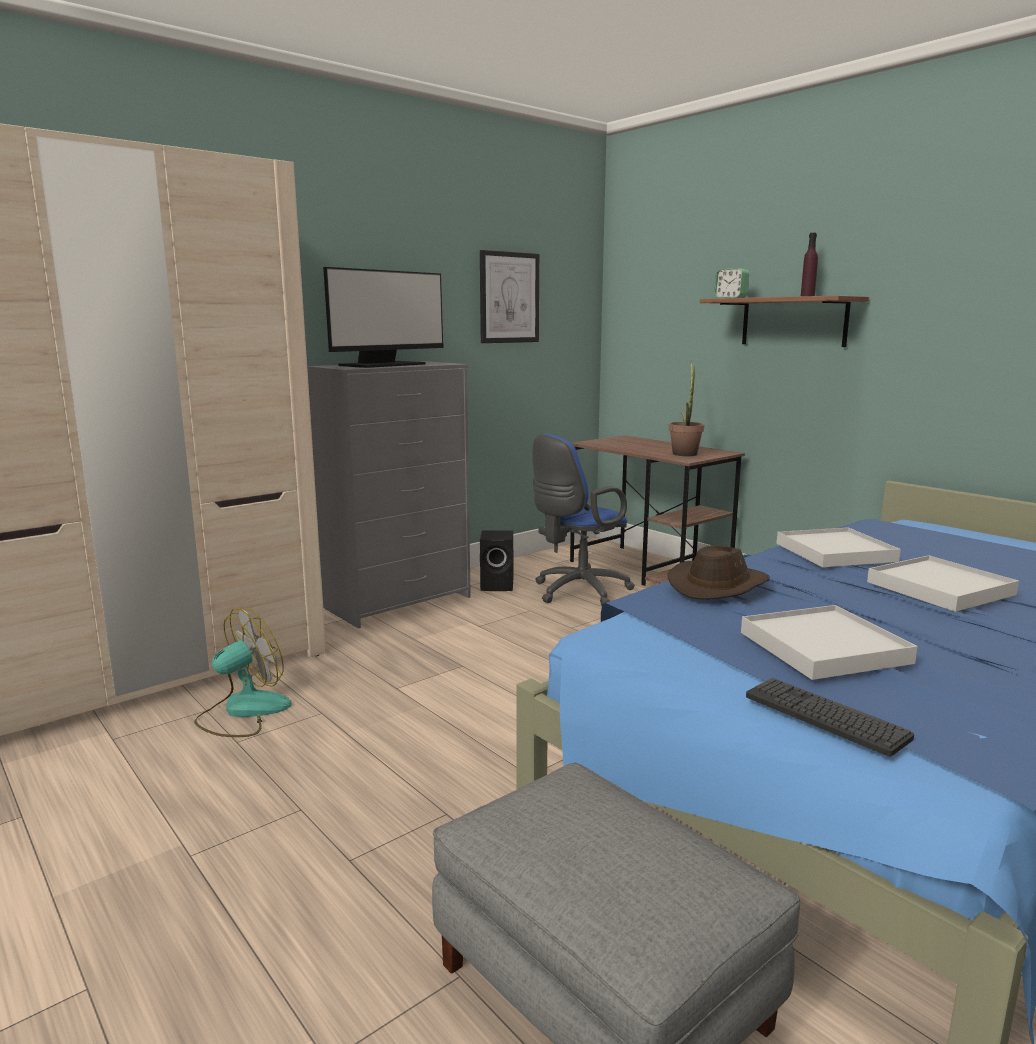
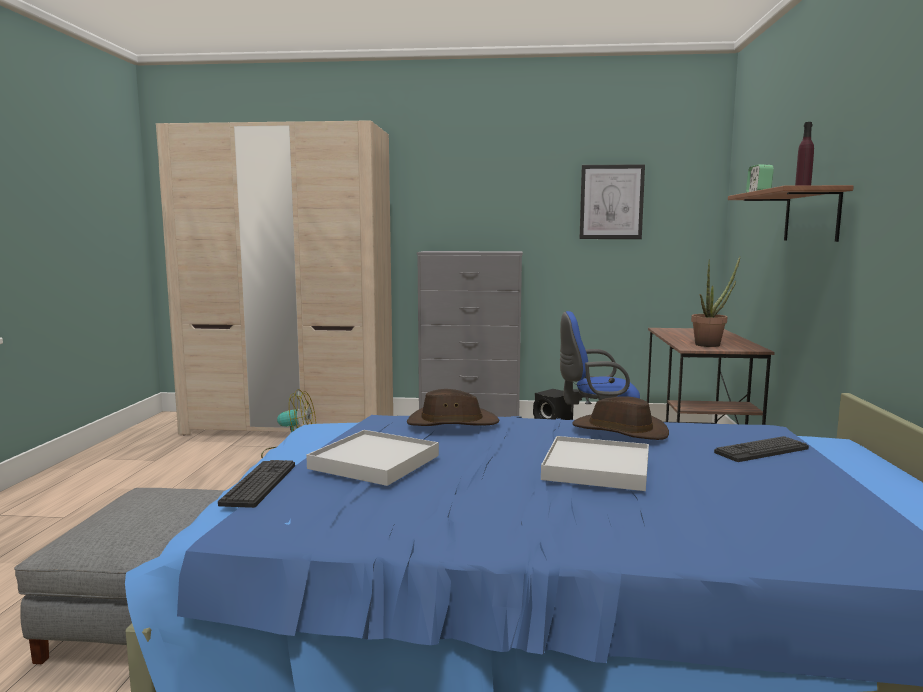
camera: 45 degrees right, 5 degrees down
monitor [323,267,444,368] -> none
white tray [776,528,901,567] -> brown hat [572,396,669,440]
none -> keyboard [714,436,809,462]

